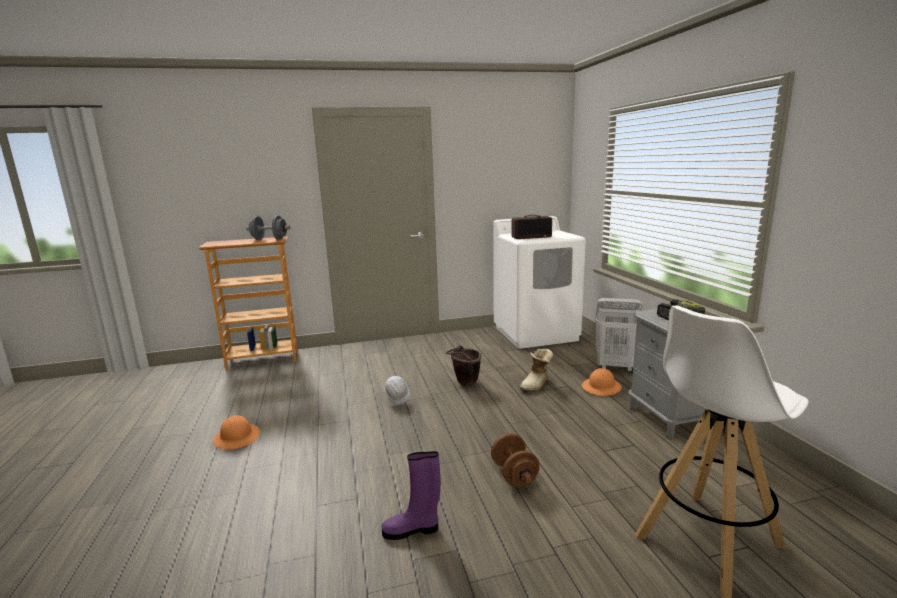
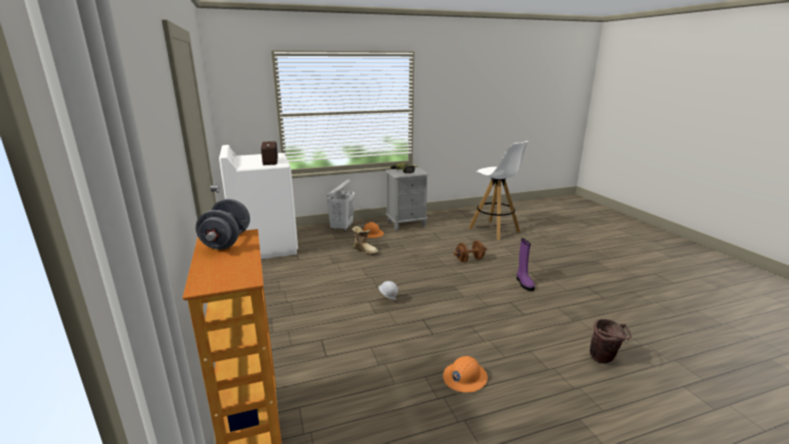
camera: 95 degrees left, 5 degrees up
brown bucket [446,346,481,386] -> brown bucket moved to [590,319,632,364]

